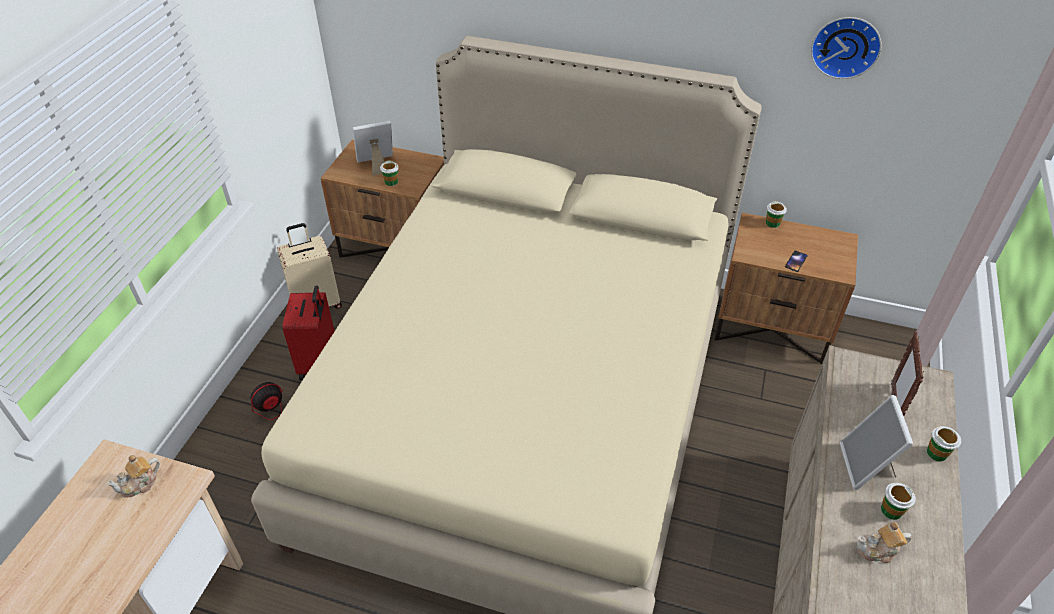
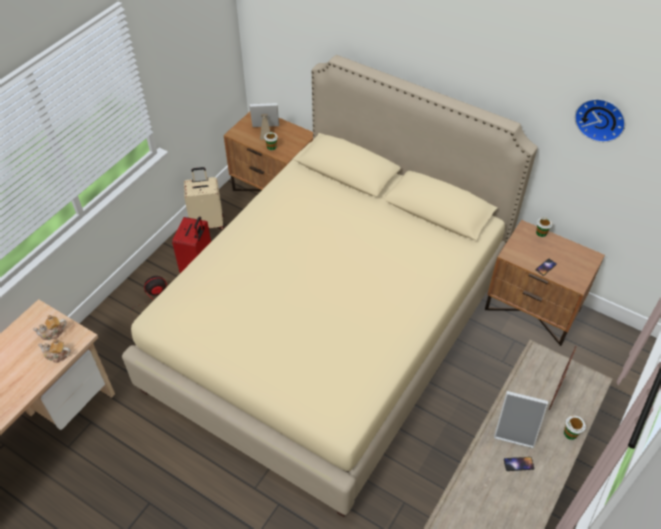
camera: 15 degrees right, 5 degrees up
picture frame [840,395,913,490] -> picture frame turned 90 degrees counterclockwise [494,391,549,449]
teapot [857,522,912,563] -> teapot moved to [38,339,71,363]
cup [881,483,916,520] -> phone [504,457,535,471]

